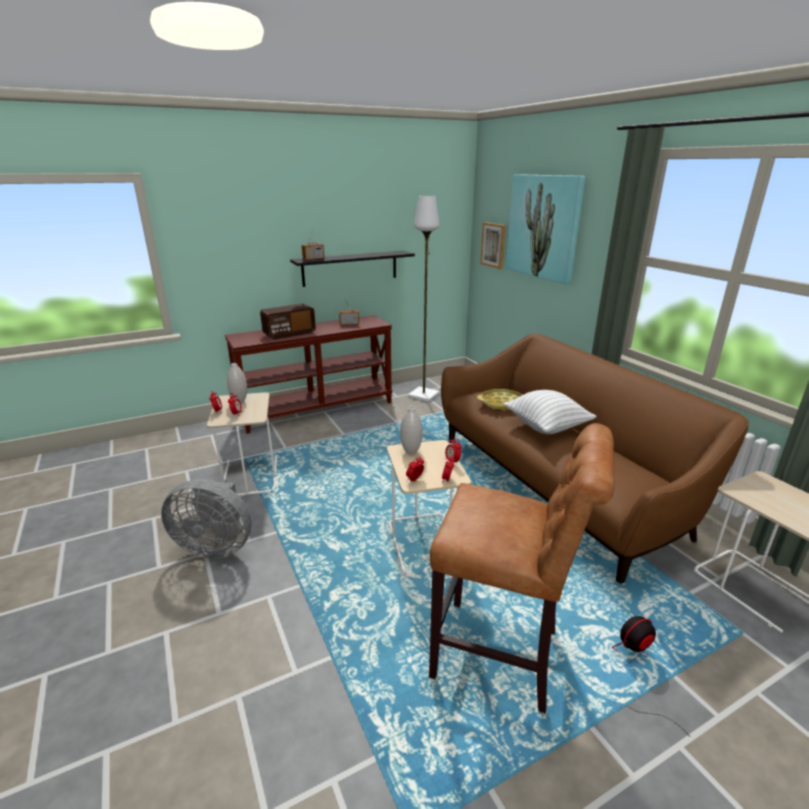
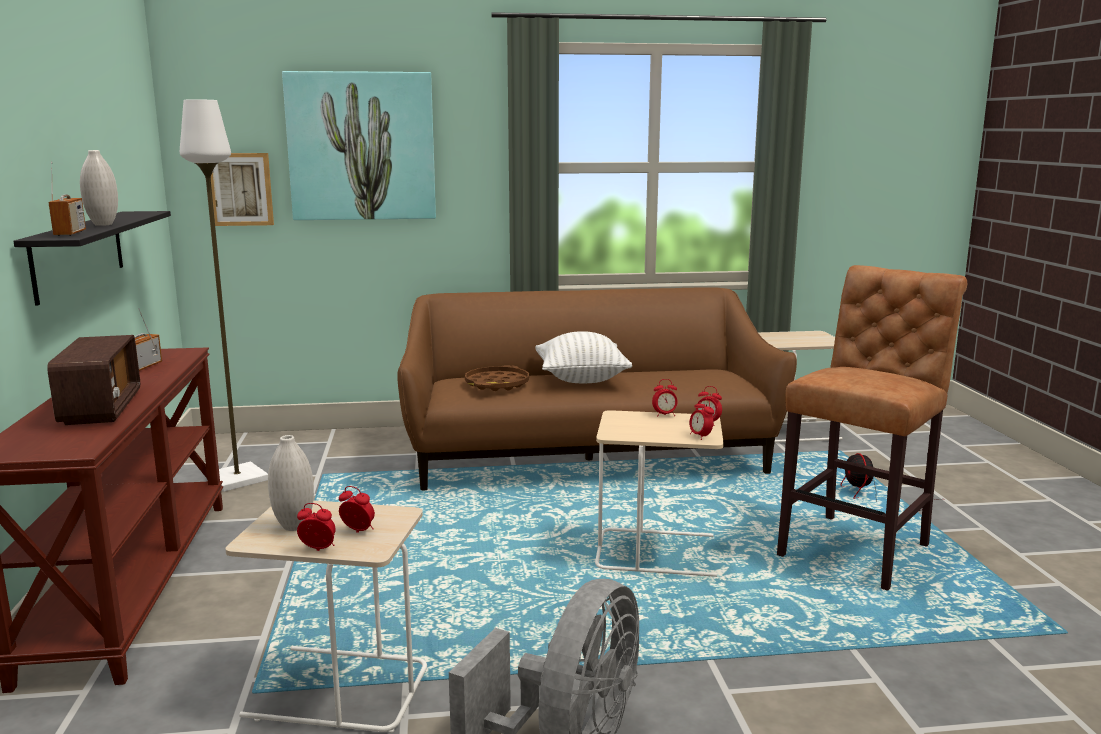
camera: 70 degrees left, 10 degrees down
white vase [400,406,423,454] -> white vase moved to [80,150,118,226]
yellow tray [477,389,522,411] -> brown tray [465,365,529,391]

